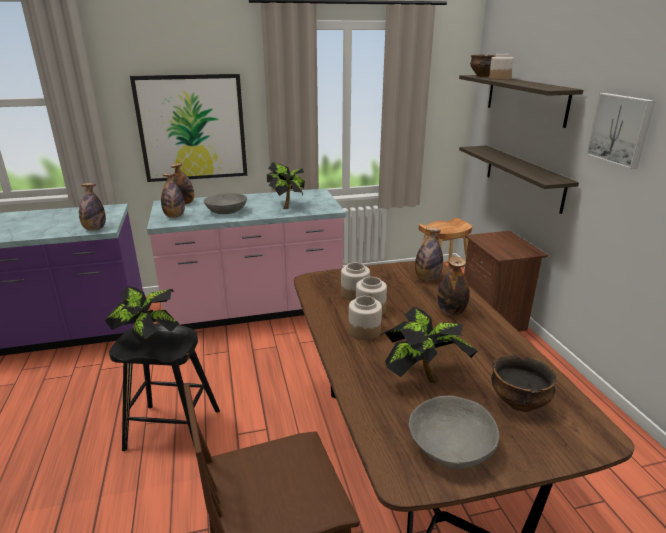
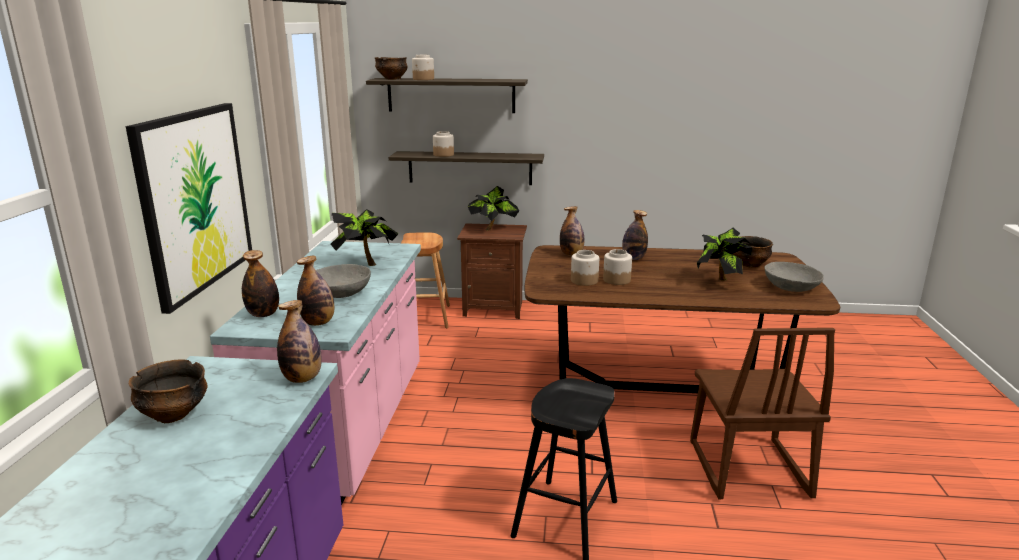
camera: 70 degrees left, 5 degrees down
potted plant [105,286,180,345] -> potted plant moved to [468,186,520,231]
jar [348,296,382,340] -> jar moved to [433,131,454,157]
picture [585,93,655,169] -> none
none -> bowl [129,360,208,423]

